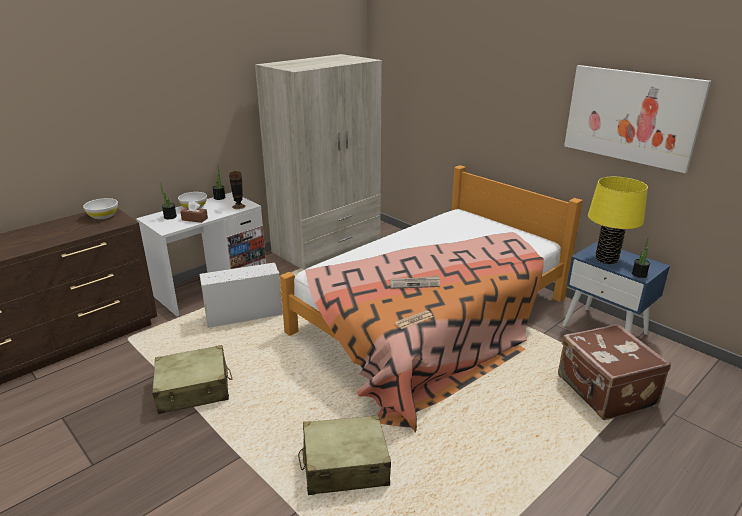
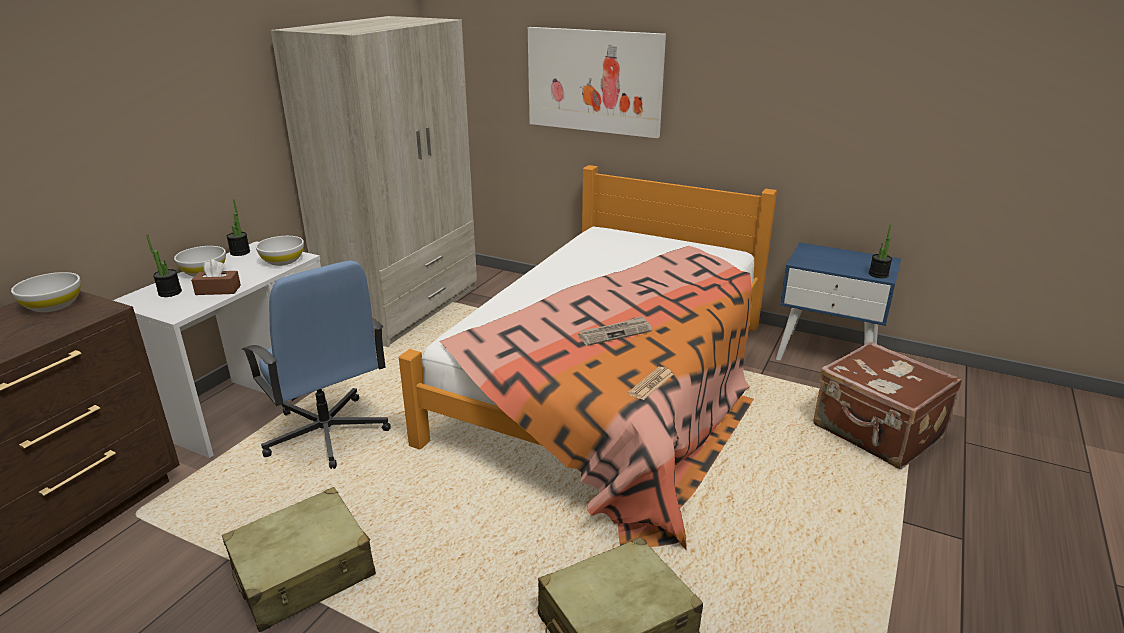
camera: 20 degrees left, 0 degrees up
white storage box [199,263,283,328] -> blue office chair [241,261,391,469]
vase [229,171,246,209] -> white bowl [256,236,304,266]
picture [564,65,711,173] -> picture moved to [528,27,666,138]
yellow table lamp [588,177,648,264] -> none

